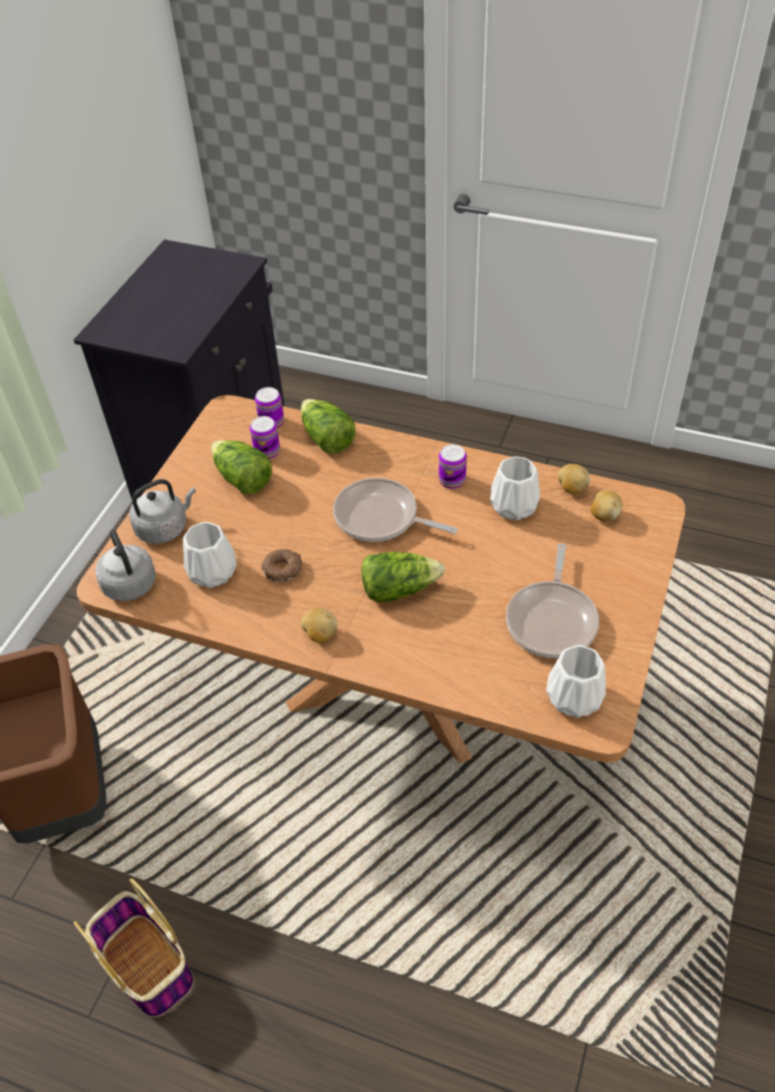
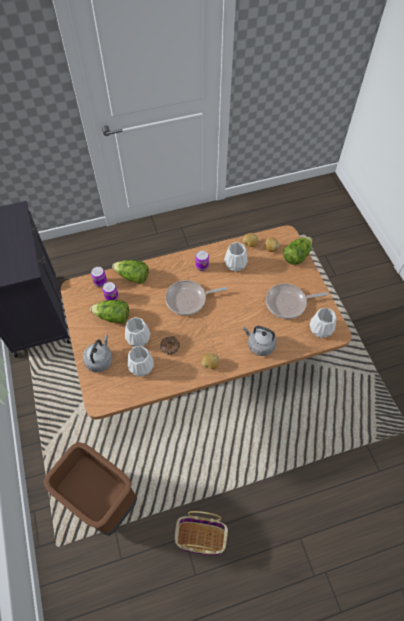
camera: 40 degrees left, 10 degrees up
grey kettle [95,529,156,601] -> grey kettle moved to [243,326,277,356]
lettuce [361,552,445,602] -> lettuce moved to [283,237,312,265]
frying pan [506,544,599,658] -> frying pan turned 105 degrees clockwise [266,283,328,319]
none -> white vase [125,317,151,347]

